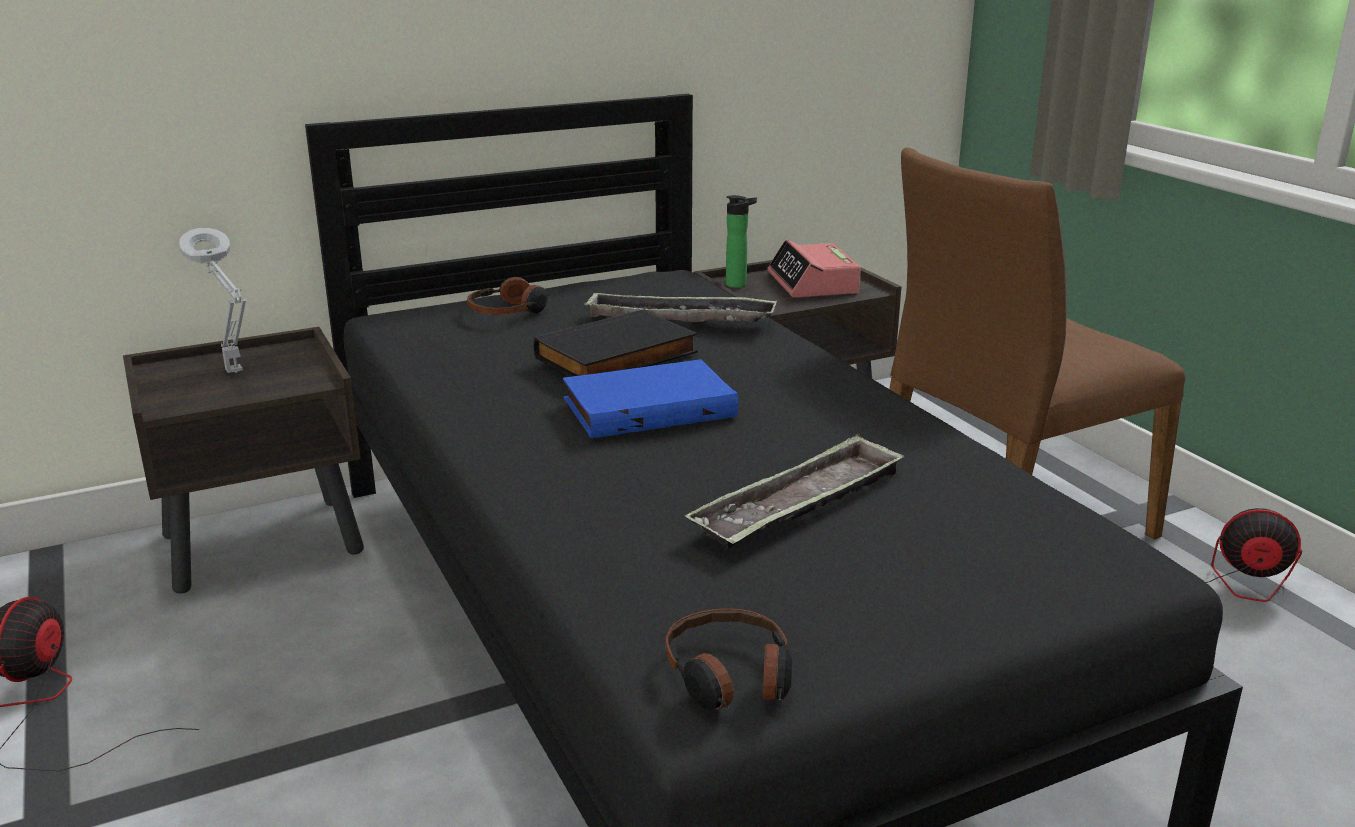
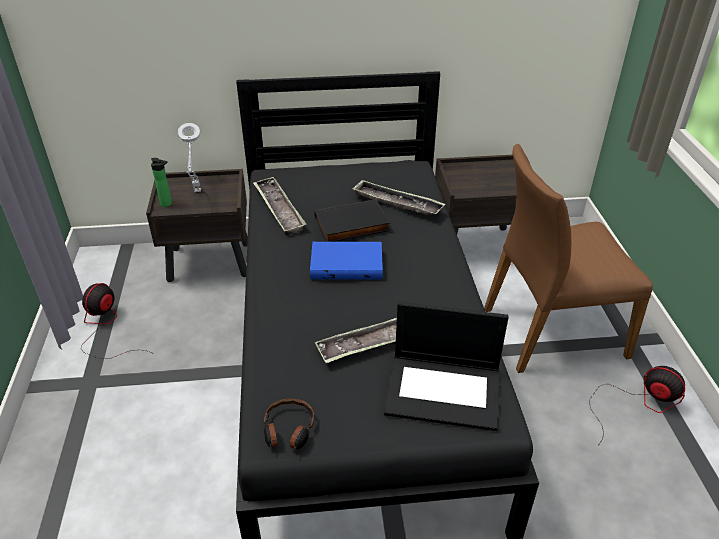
camera: 20 degrees right, 15 degrees up
headphones [467,277,551,315] -> none
bottle [726,195,757,288] -> bottle moved to [151,158,172,207]
alarm clock [767,240,861,298] -> none
none -> tray [253,177,307,235]
none -> laptop [384,302,508,431]

